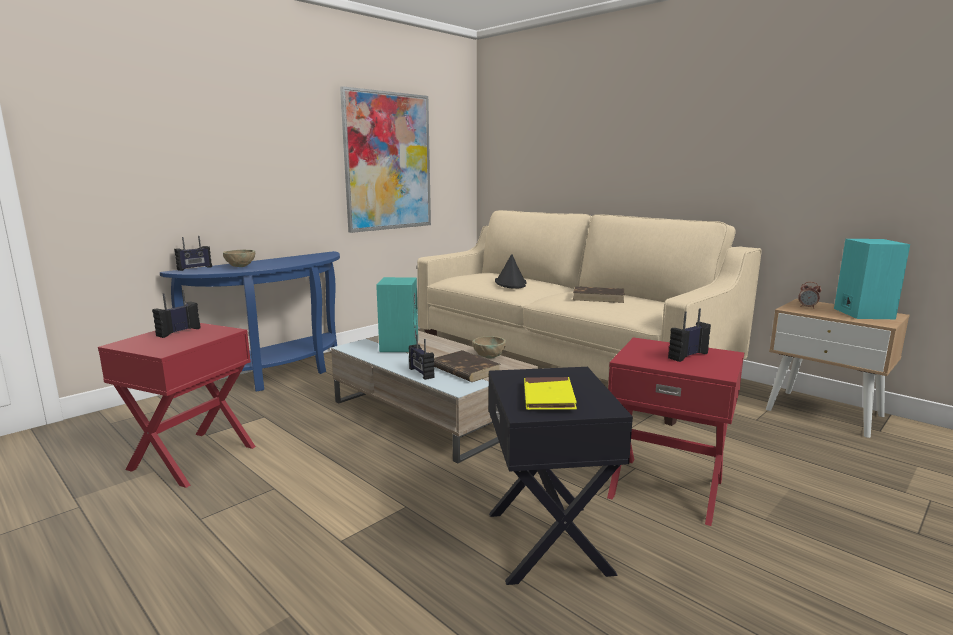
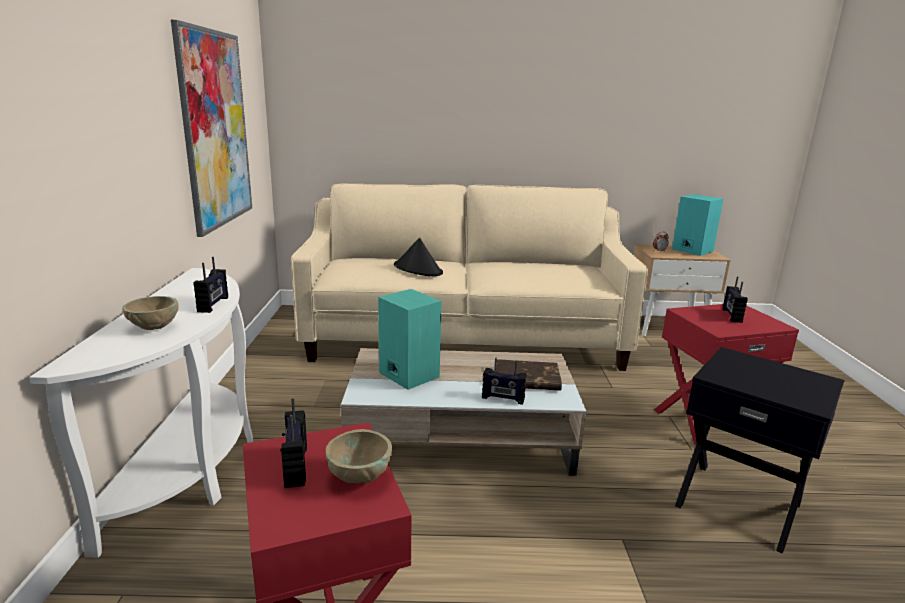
camera: 45 degrees left, 5 degrees up
blue console table [160,251,340,392] -> white console table [29,268,253,558]
radio [174,236,212,271] -> radio moved to [193,257,228,313]
beige bowl [473,336,506,359] -> beige bowl moved to [326,429,392,483]
yellow book [524,377,577,410] -> none
brown book [573,286,624,303] -> none

